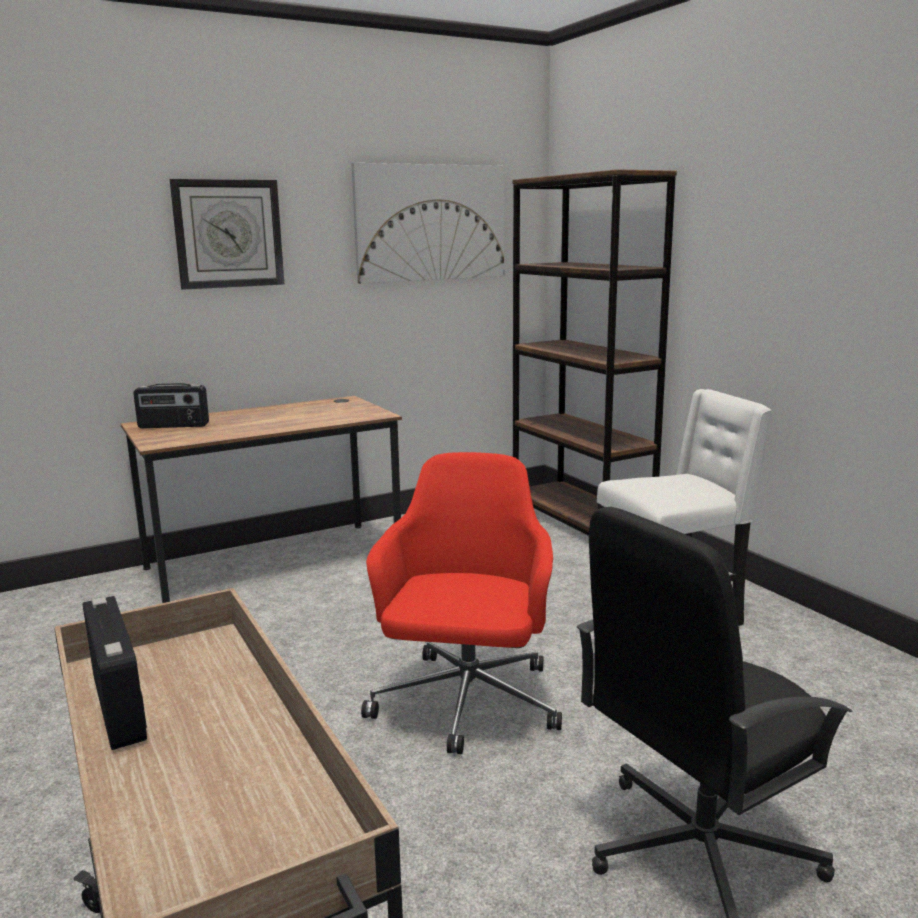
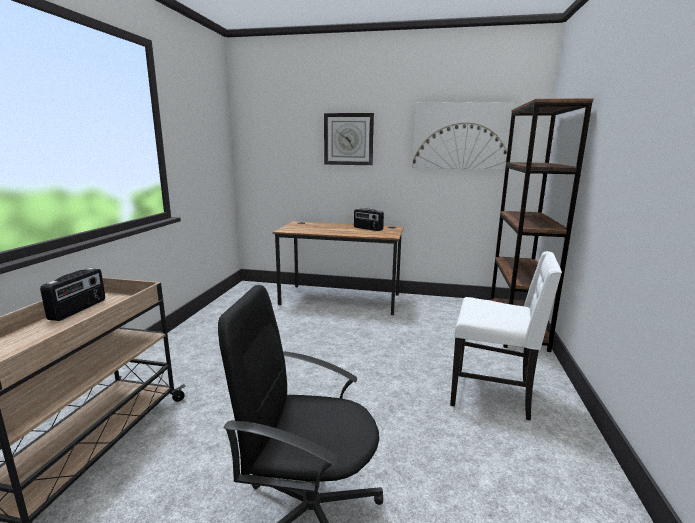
camera: 40 degrees right, 0 degrees up
radio [133,383,209,428] -> radio moved to [354,208,384,231]
red office chair [361,452,562,754] -> none

